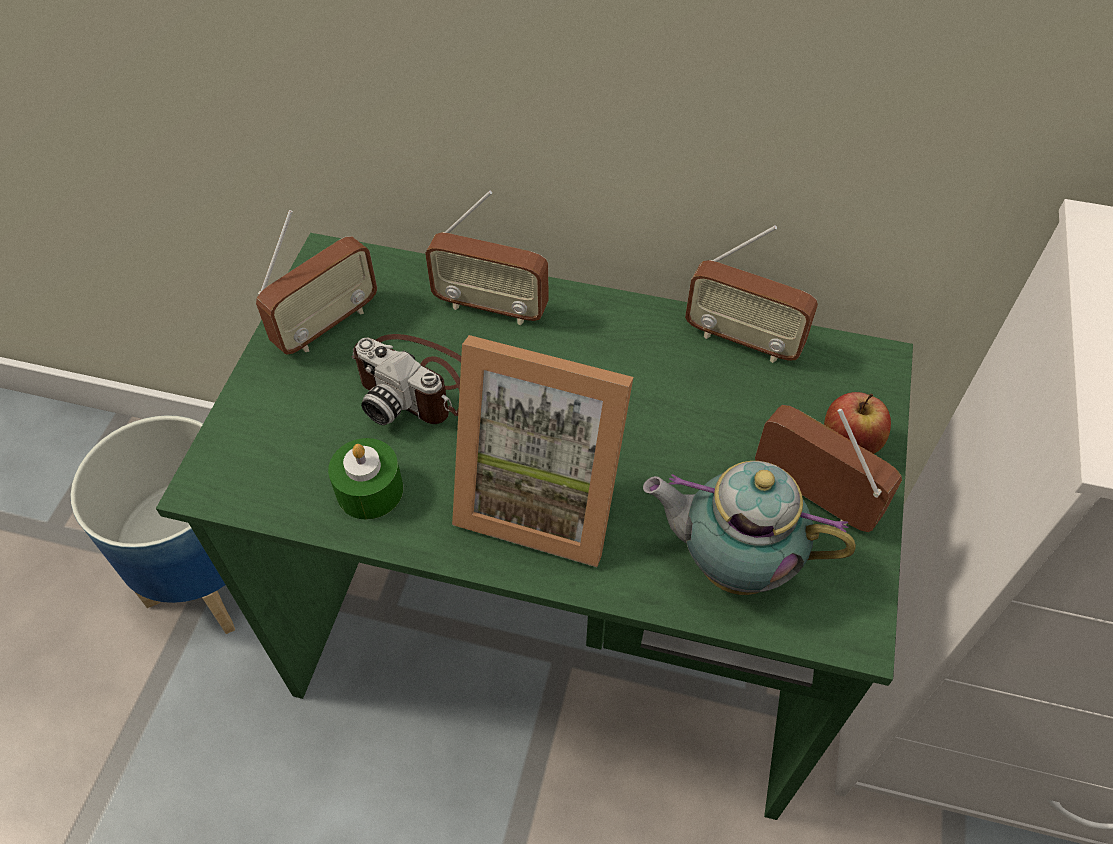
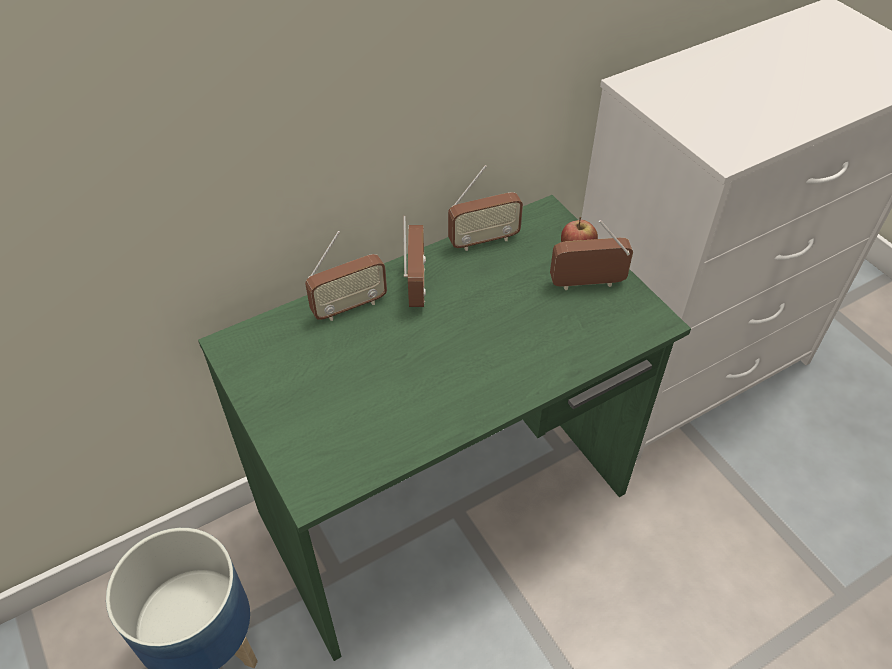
camera: 45 degrees left, 5 degrees down
radio [256,210,377,355] -> radio moved to [403,216,426,307]
green candle [328,438,403,520] -> none
camera [351,334,461,425] -> none
picture frame [452,335,633,567] -> none
teapot [643,461,856,595] -> none

